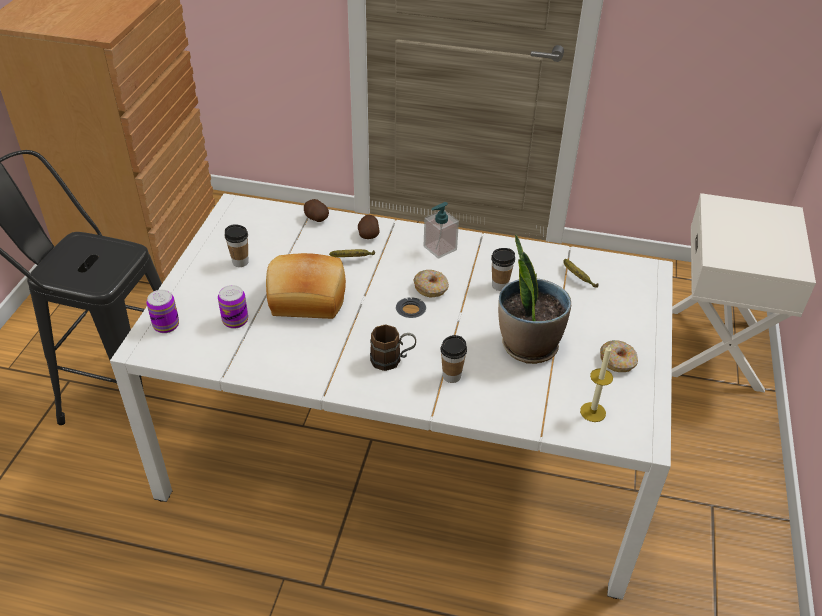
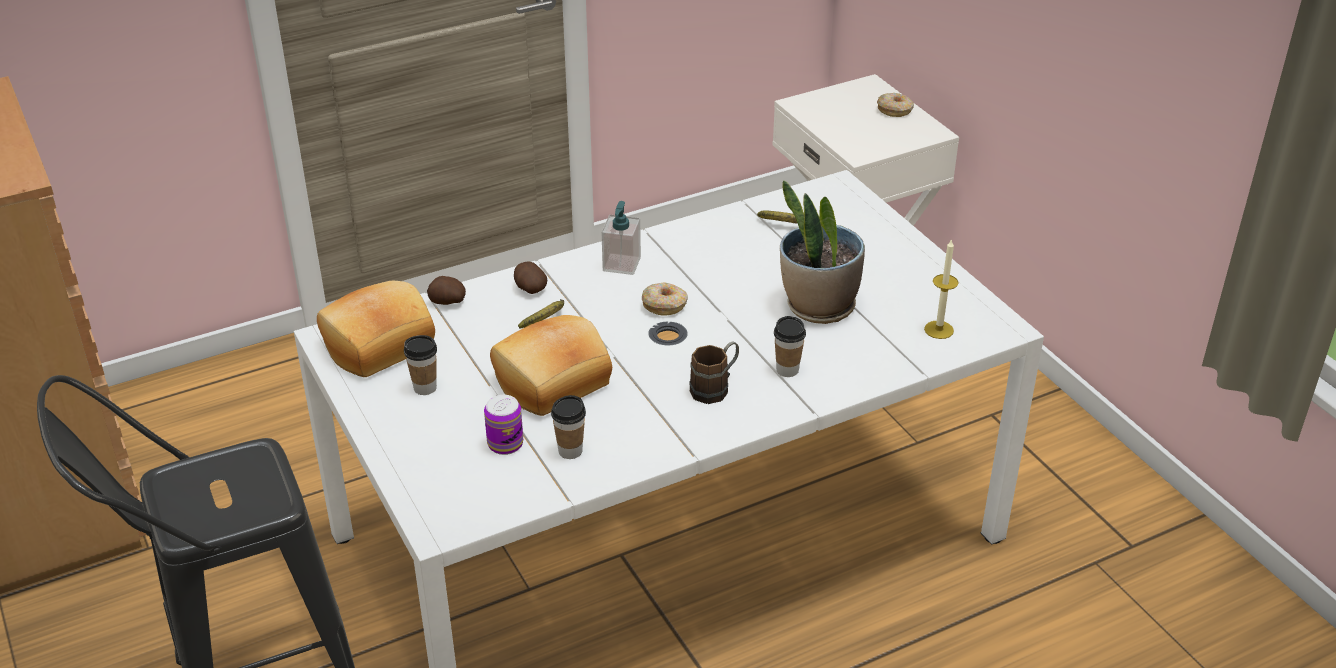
camera: 40 degrees left, 5 degrees down
can [146,290,179,333] -> none
cup [491,248,515,291] -> cup moved to [551,395,586,459]
donut [600,340,638,372] -> donut moved to [877,93,914,117]
none -> bread [317,281,435,377]

